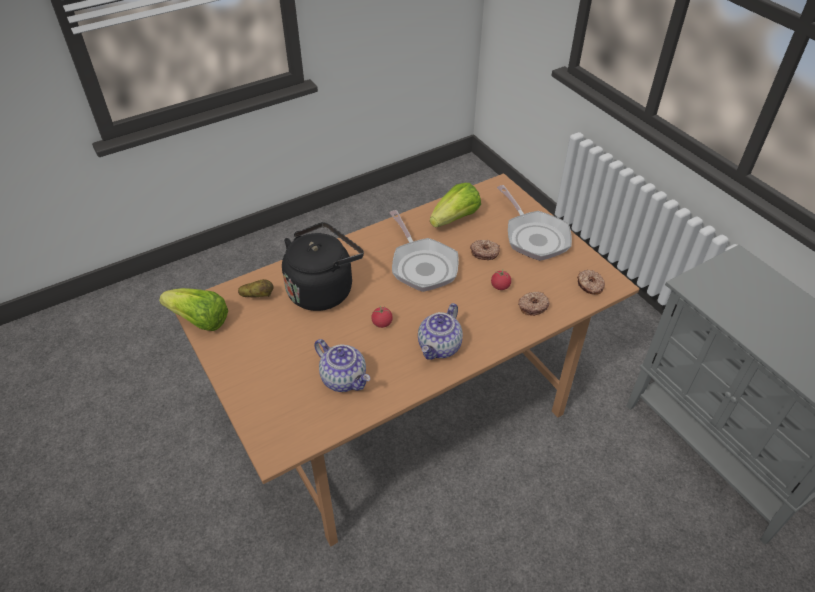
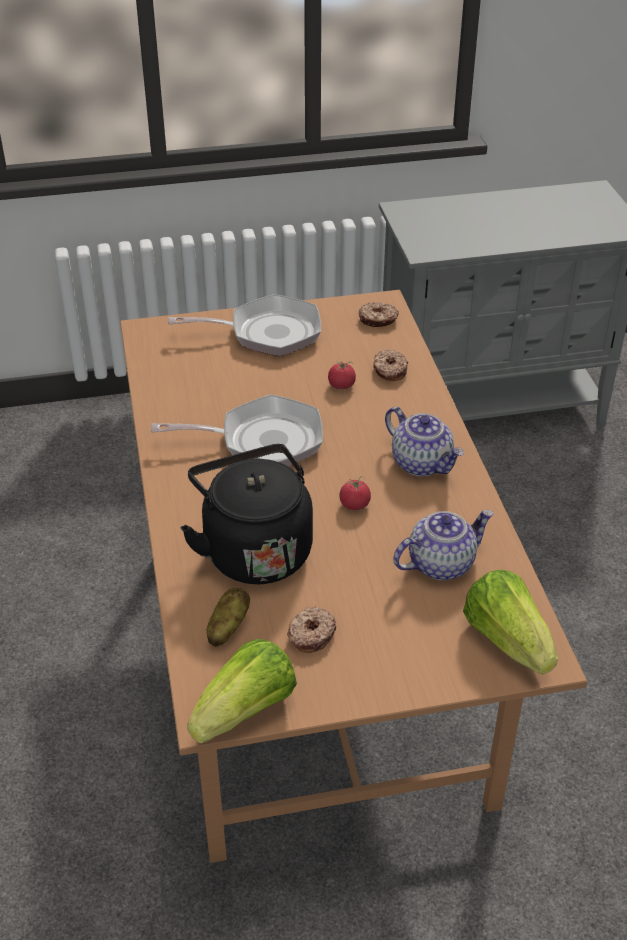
camera: 70 degrees left, 5 degrees down
lettuce [430,183,481,228] -> lettuce moved to [463,569,558,675]
donut [470,240,500,260] -> donut moved to [287,606,336,653]

